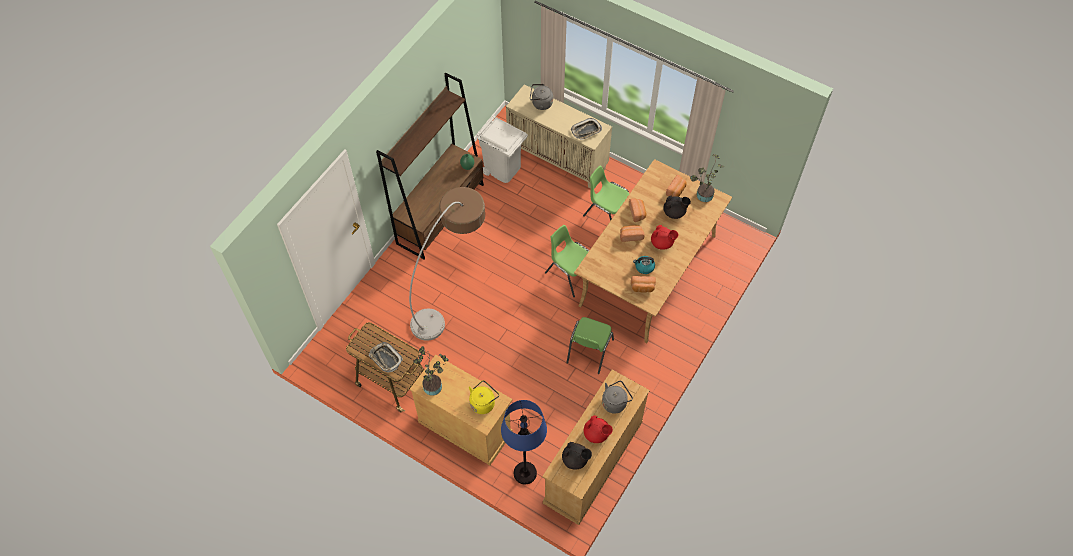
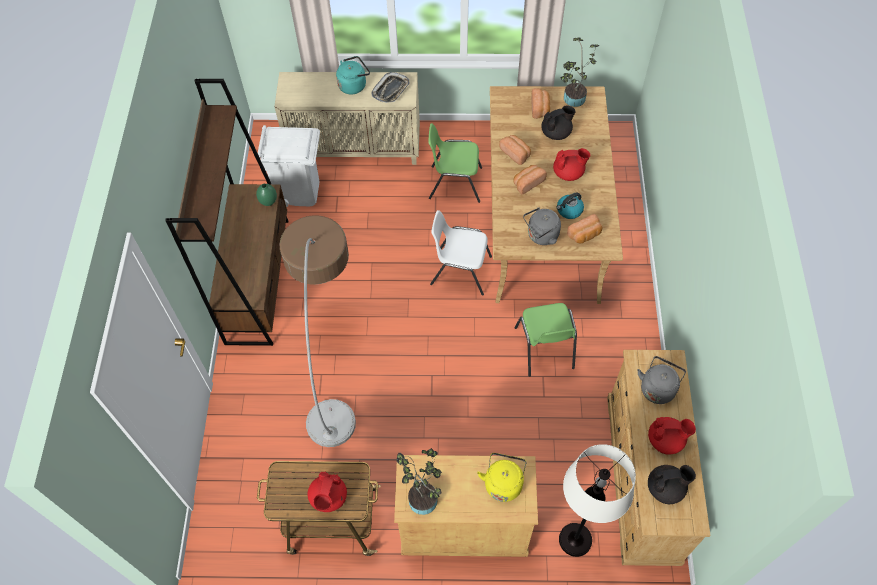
camera: 30 degrees left, 0 degrees up
tray [368,342,403,373] -> red teapot [308,471,347,512]
blue floor lamp [501,400,547,484] -> white floor lamp [559,444,636,557]
grey kettle [530,84,553,110] -> grey kettle moved to [523,207,561,245]
green chair [545,225,590,297] -> white chair [430,210,492,296]
none -> turquoise kettle [336,56,370,95]

